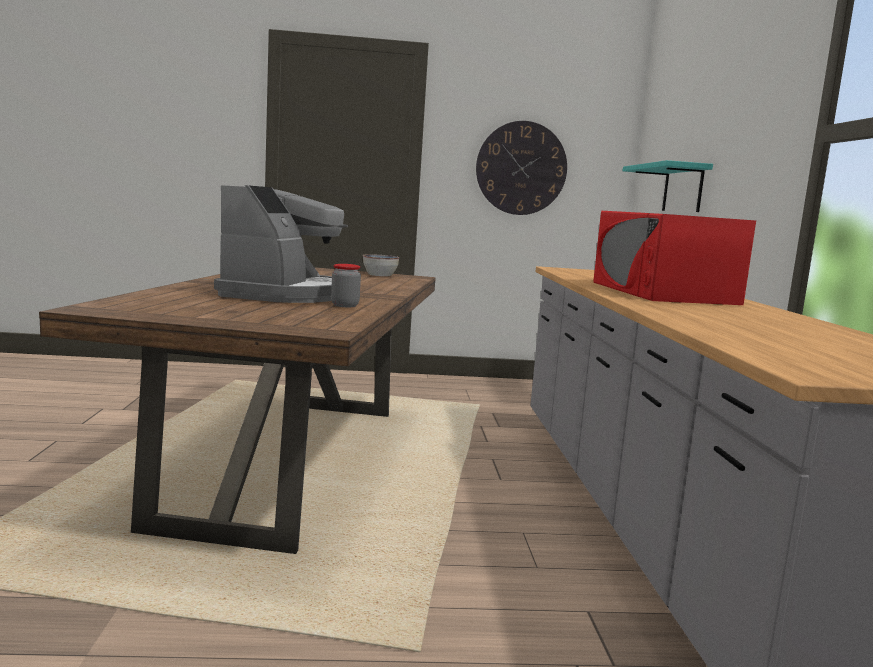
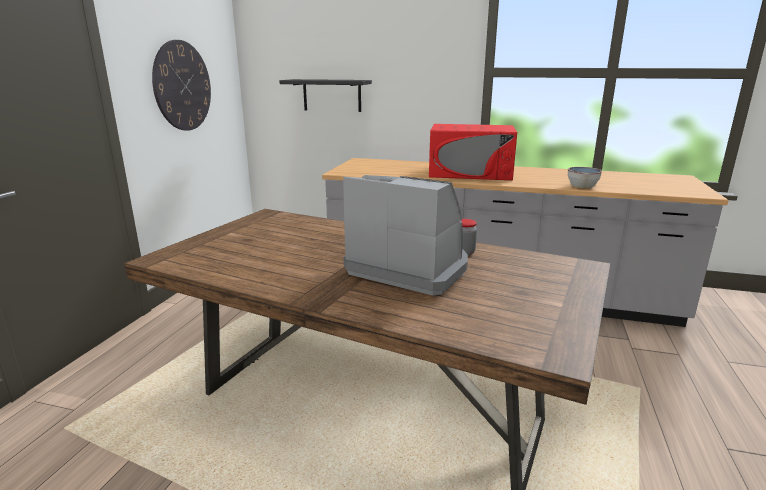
camera: 70 degrees left, 10 degrees up
bowl [363,254,400,276] -> bowl moved to [568,167,602,188]
turquoise shelf [623,160,713,212] -> black shelf [279,79,372,112]

